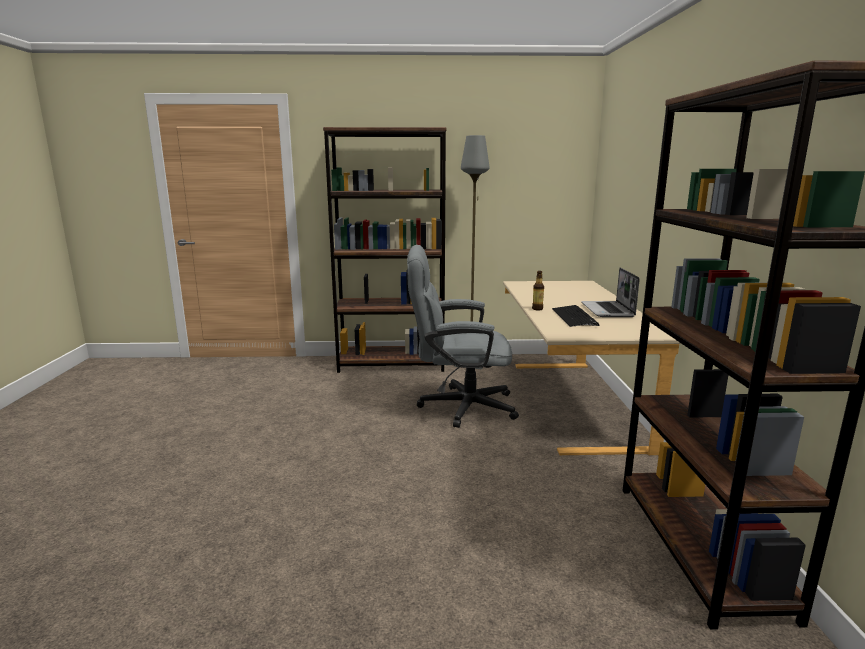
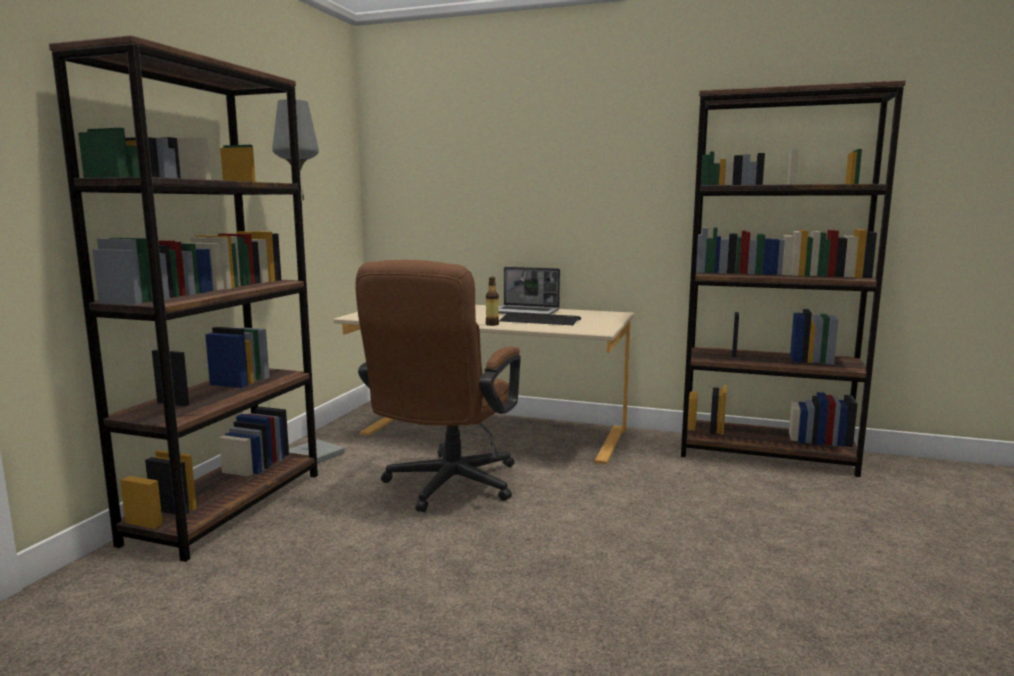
camera: 70 degrees left, 5 degrees down
grey office chair [407,245,519,428] -> brown office chair [355,260,521,512]

